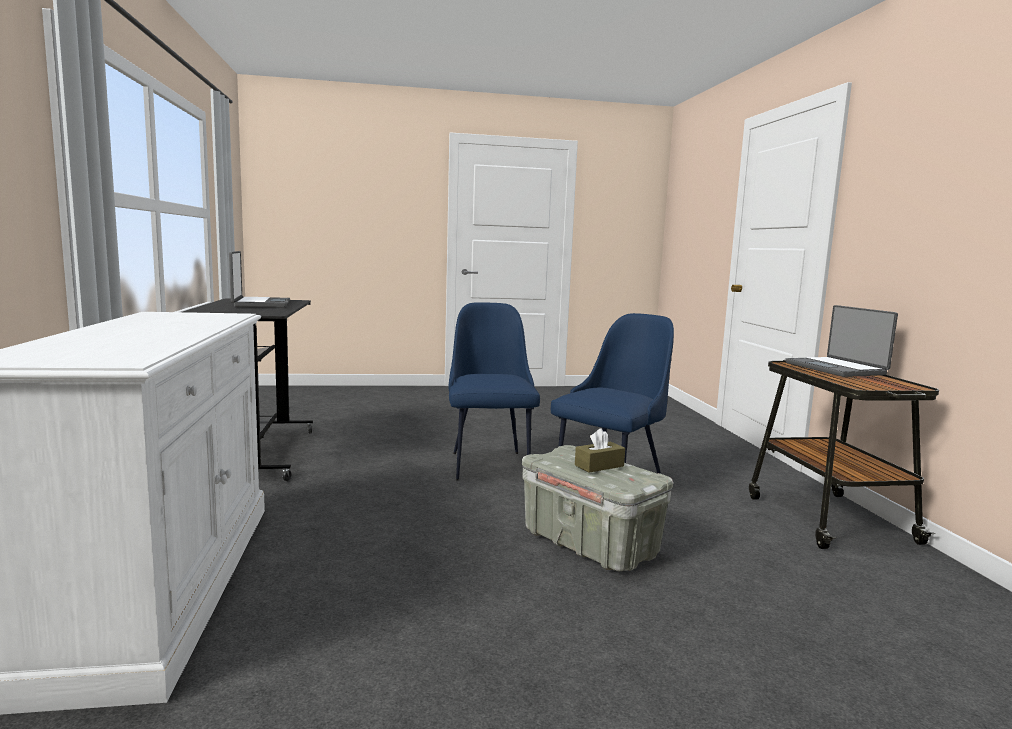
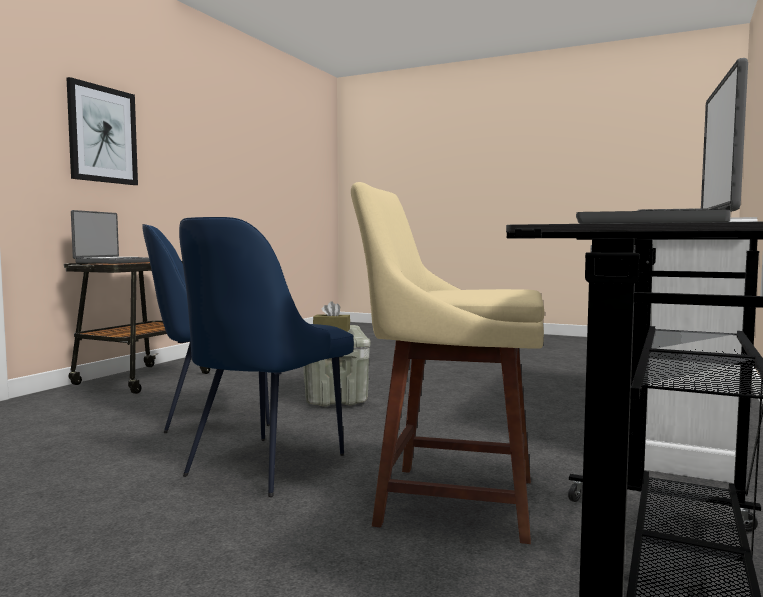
camera: 145 degrees left, 5 degrees down
none -> picture [66,77,138,185]
none -> beige stool [351,182,544,544]

